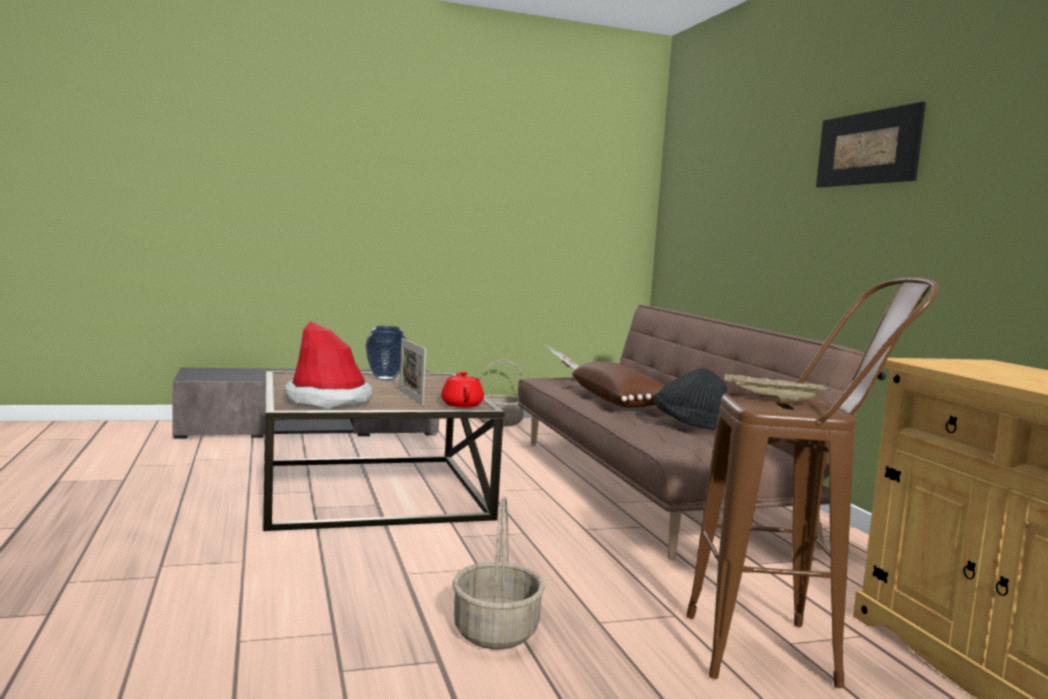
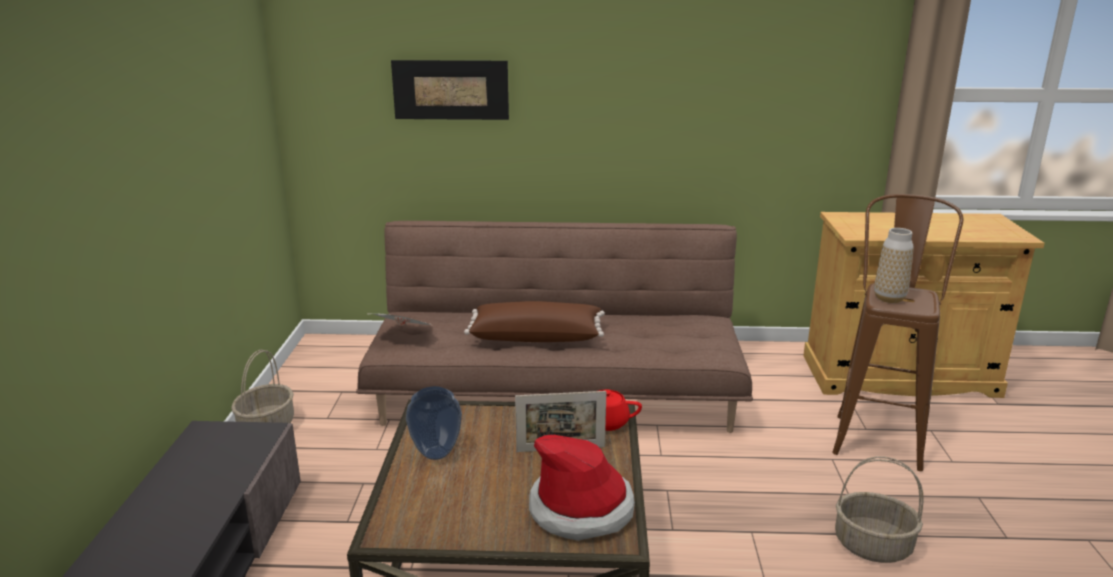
camera: 70 degrees left, 15 degrees up
black hat [653,368,727,430] -> none
beige tray [725,373,831,403] -> vase [874,228,914,303]
picture [816,102,926,187] -> picture moved to [391,60,509,120]

